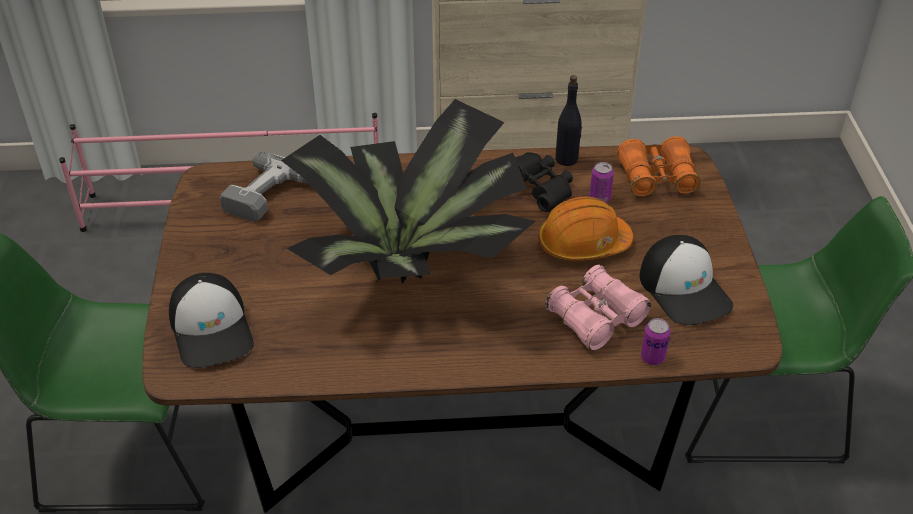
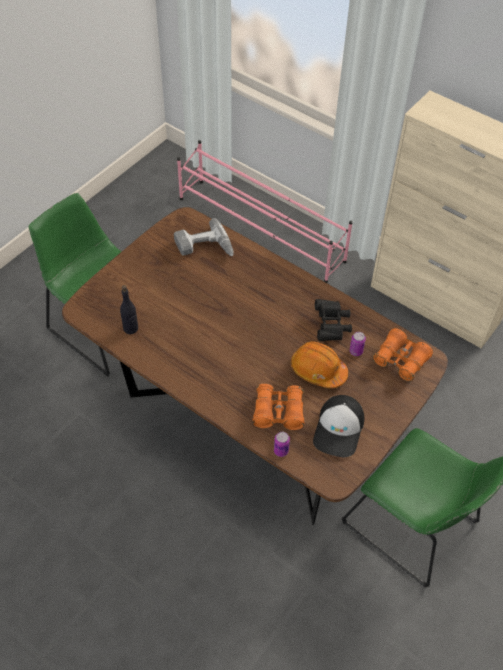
camera: 40 degrees right, 10 degrees up
cap [169,273,254,368] -> none
potted plant [281,99,535,284] -> none
pink binoculars [545,265,651,350] -> orange binoculars [252,384,305,430]
black bottle [555,75,582,166] -> black bottle moved to [120,285,138,334]

